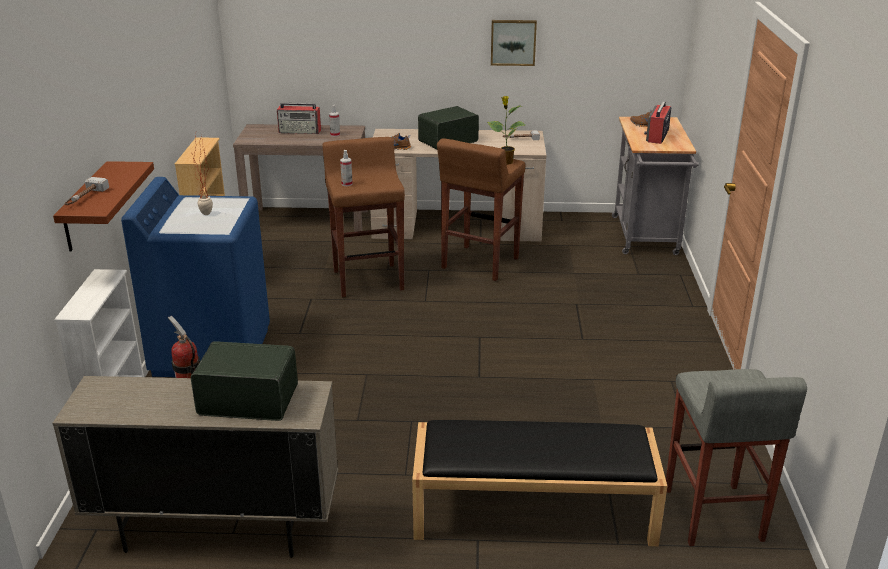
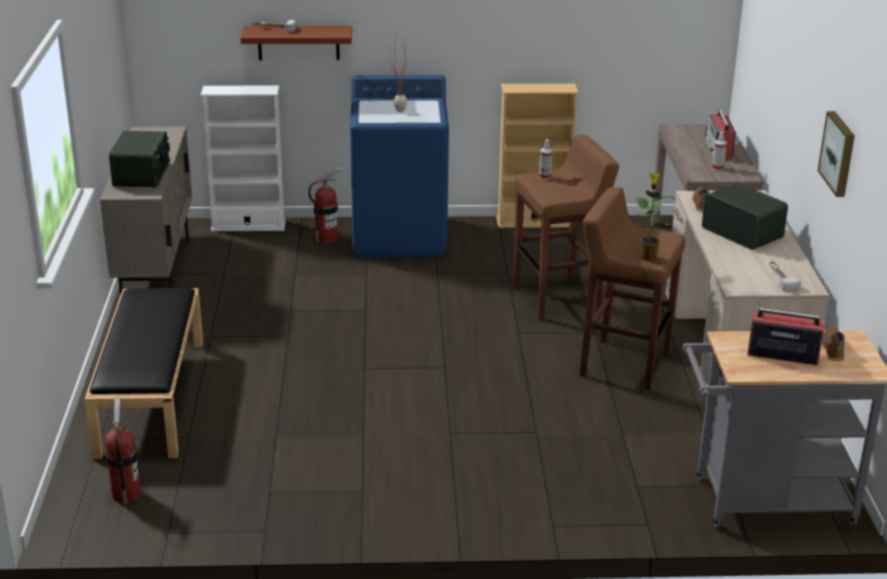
camera: 85 degrees right, 0 degrees up
grey stool [666,369,807,546] -> fire extinguisher [105,397,141,505]

